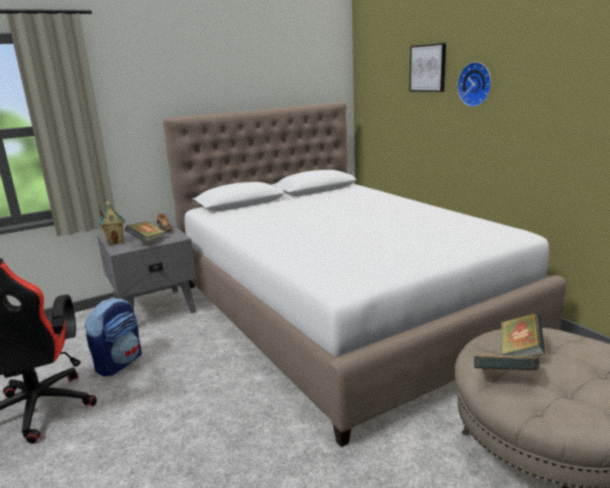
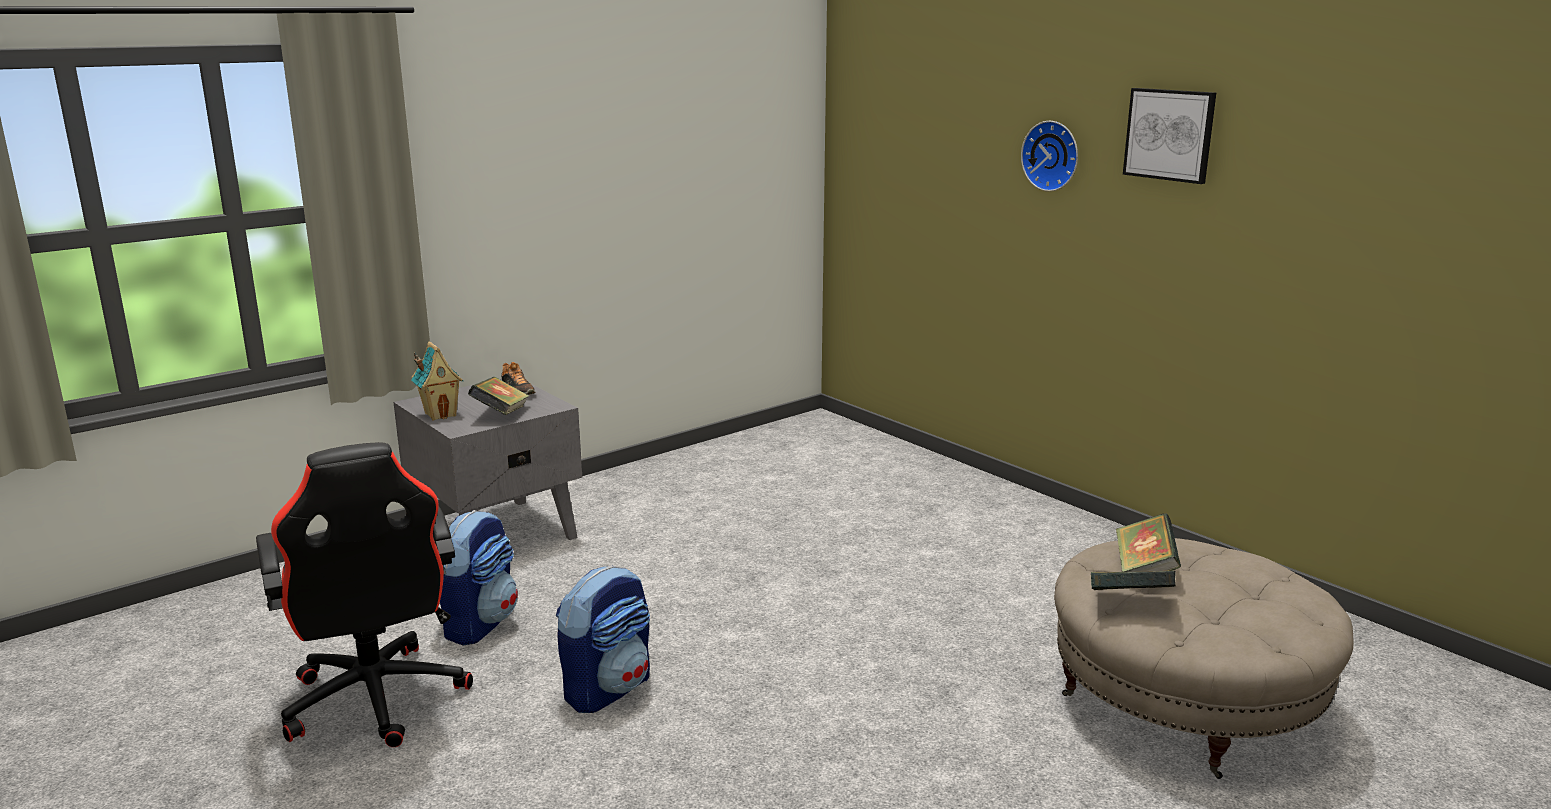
camera: 10 degrees left, 0 degrees up
white bed [163,102,566,447] -> none
picture [410,43,446,92] -> picture moved to [1123,88,1216,184]
none -> backpack [556,565,650,713]

